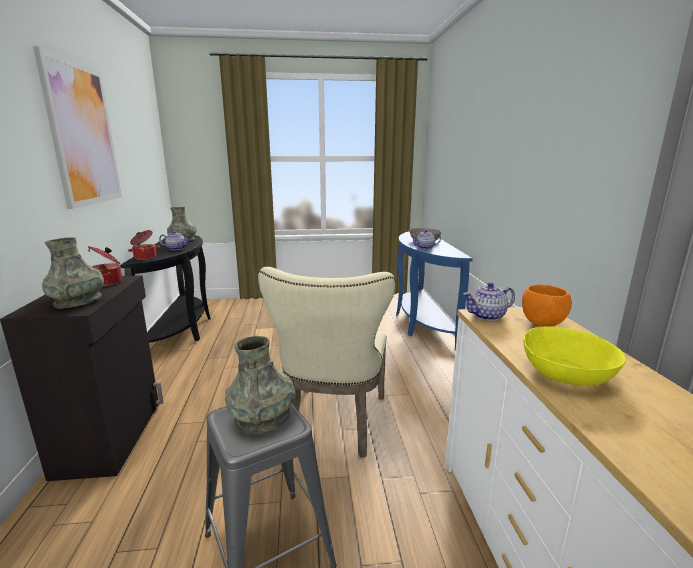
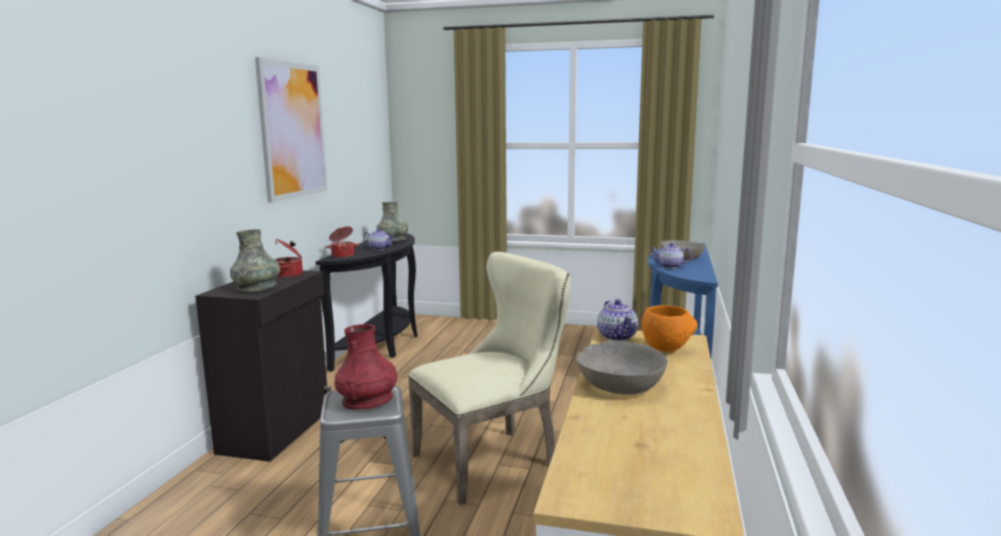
camera: 20 degrees right, 5 degrees down
grey vase [225,336,296,434] -> red vase [334,324,397,409]
beige chair [258,267,395,458] -> beige chair turned 150 degrees counterclockwise [408,252,571,505]
teapot [463,282,515,321] -> teapot turned 105 degrees counterclockwise [597,299,638,341]
yellow bowl [524,326,626,386] -> grey bowl [577,341,668,395]

